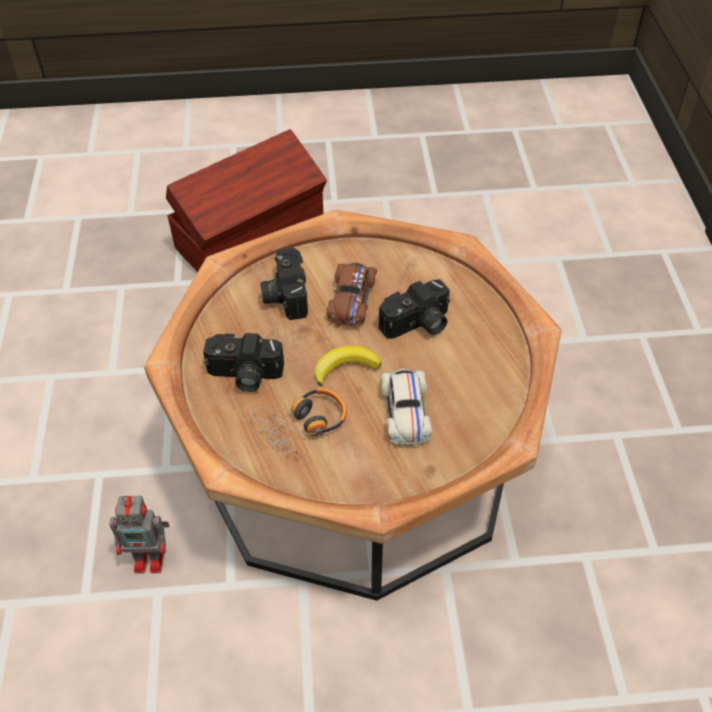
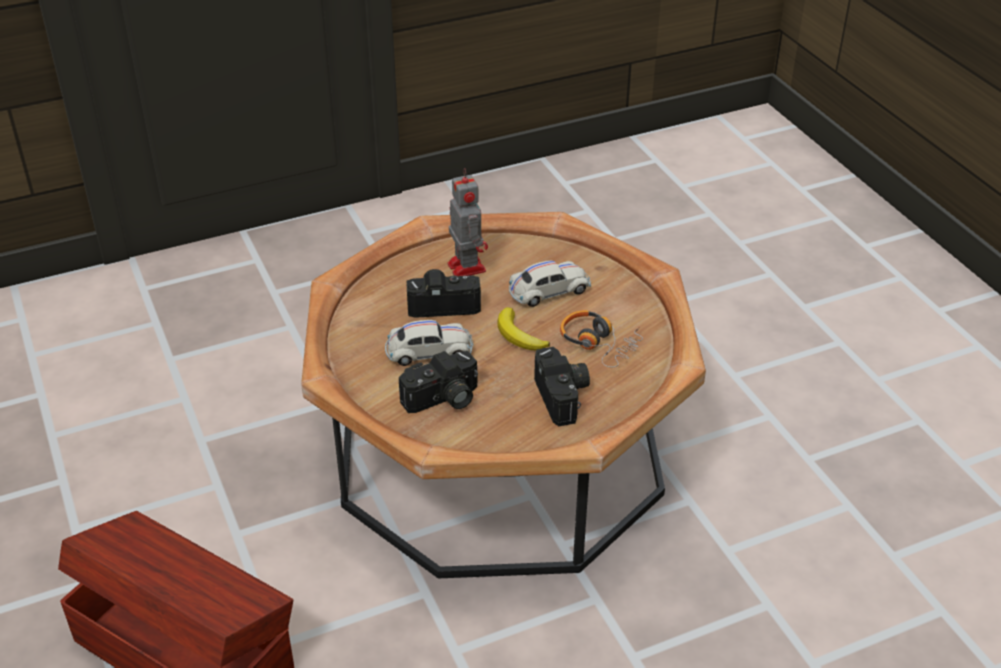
camera: 110 degrees left, 10 degrees down
toy robot [109,496,170,573] -> toy robot moved to [448,168,488,276]
brown toy car [327,263,377,326] -> white toy car [385,320,474,366]
camera [379,279,450,339] -> camera turned 45 degrees counterclockwise [407,269,481,318]

